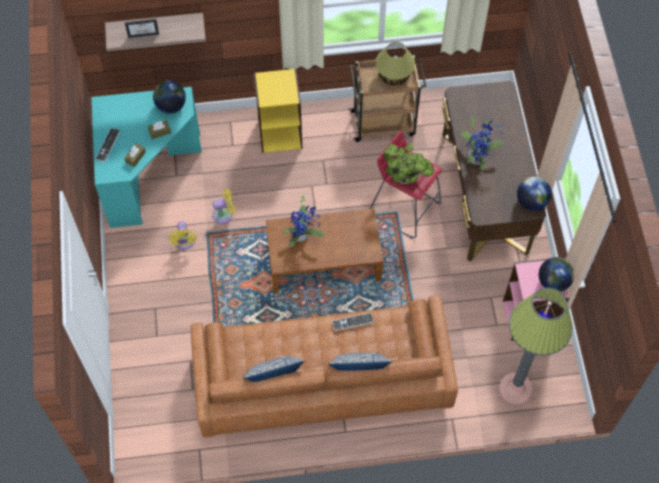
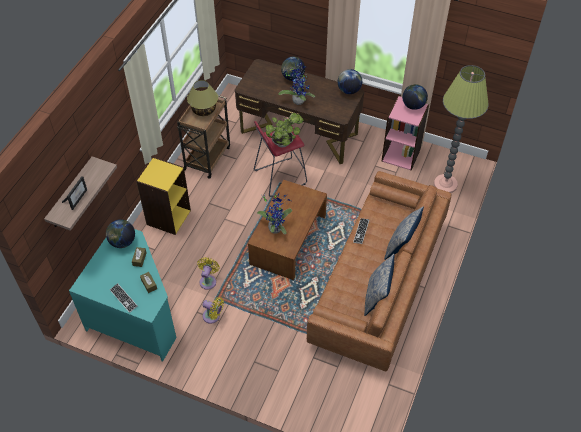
camera: 60 degrees left, 10 degrees down
none -> globe [281,56,305,81]

